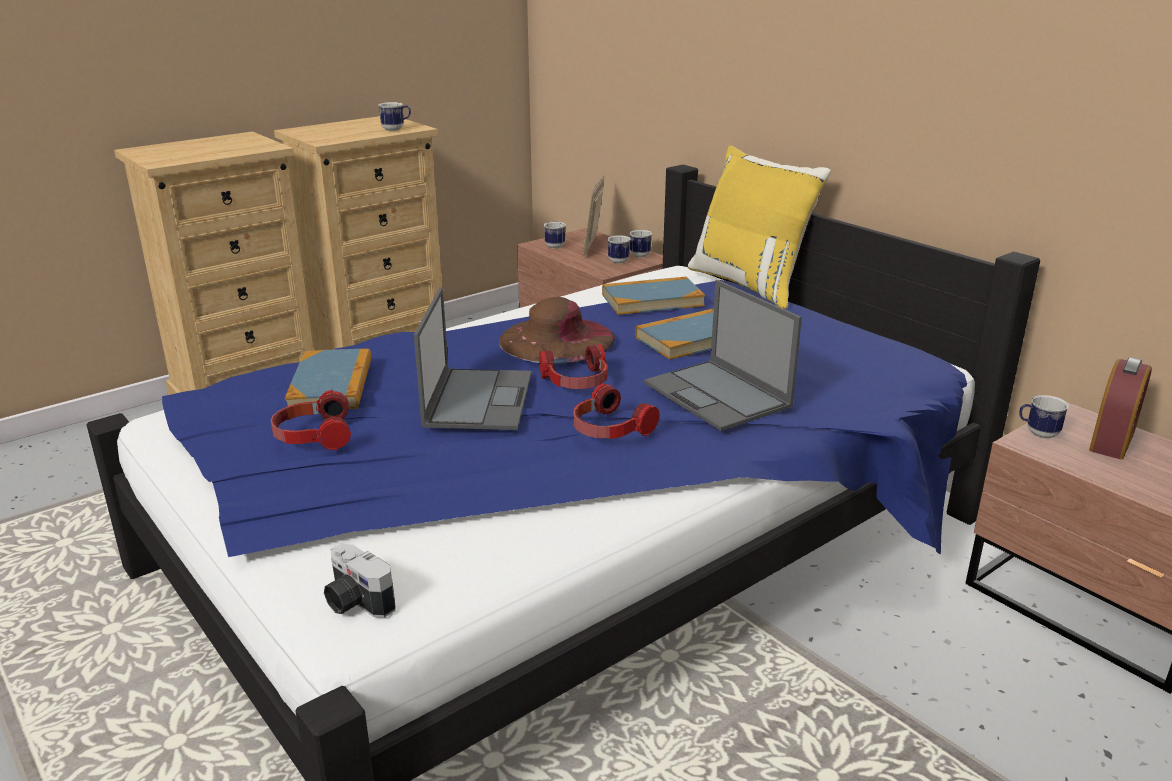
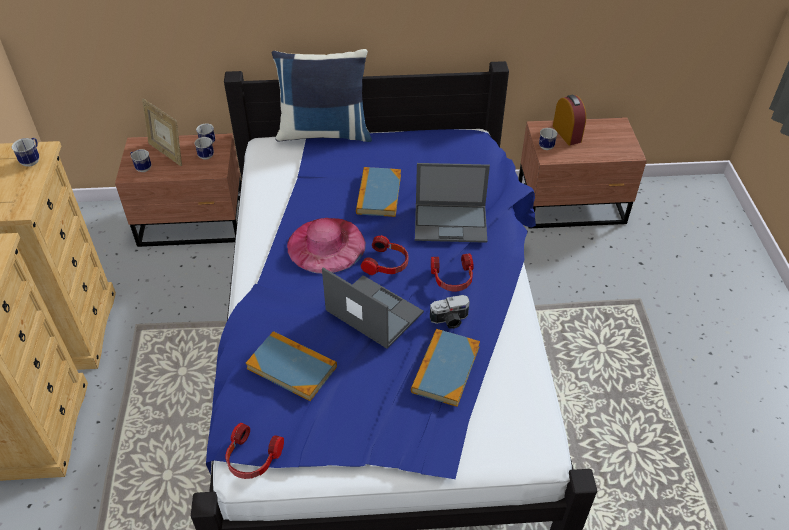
camera: 55 degrees left, 20 degrees up
headphones [271,390,351,450] -> headphones moved to [225,423,284,479]
camera [324,544,396,618] -> camera moved to [430,295,470,329]
brown hat [499,297,615,364] -> pink hat [287,218,366,274]
book [602,277,705,315] -> book moved to [411,329,480,407]
yellow pillow [688,146,831,309] -> blue pillow [271,49,372,142]

